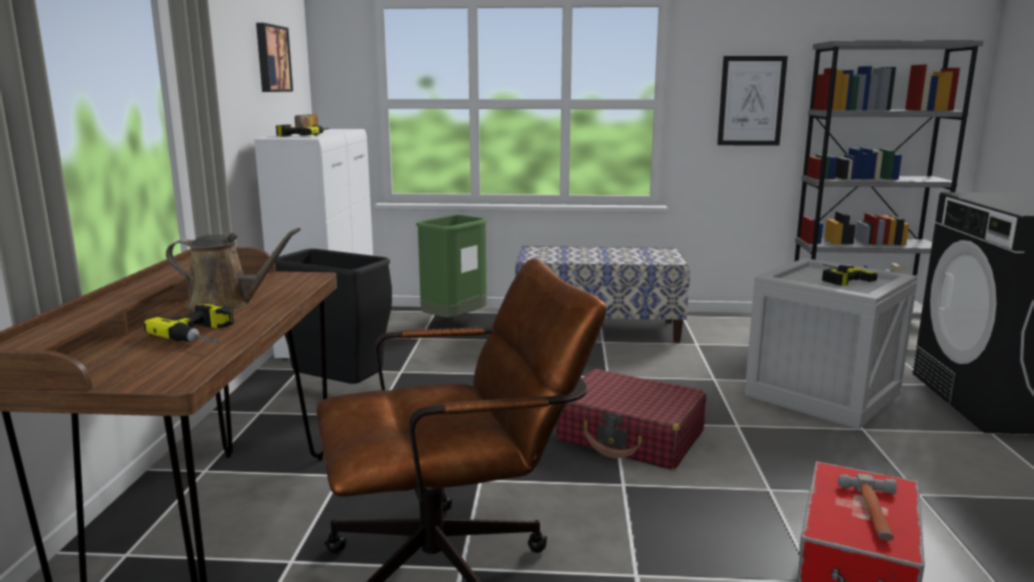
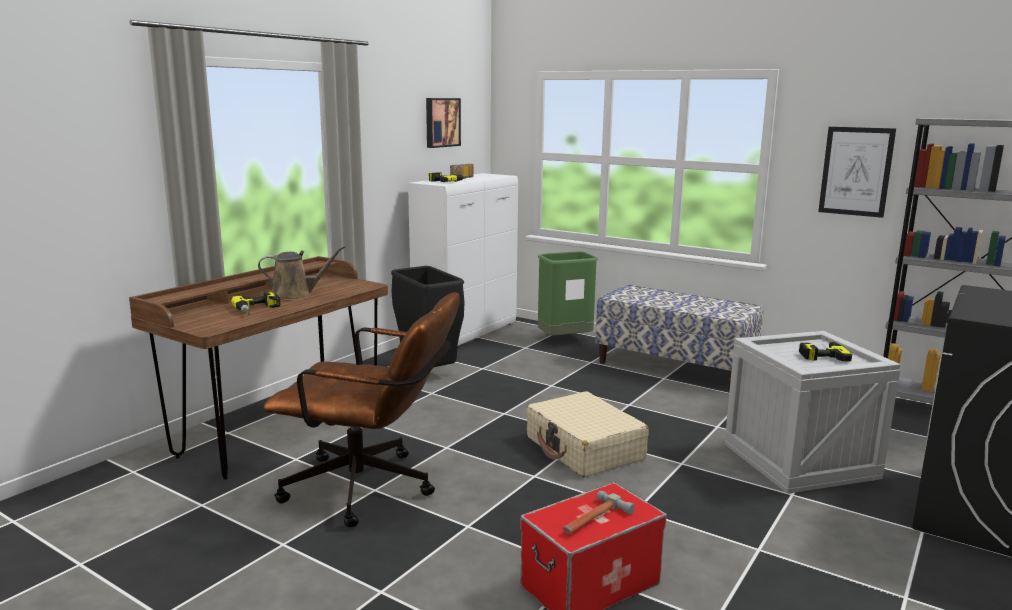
camera: 30 degrees right, 0 degrees up
brown watering can [166,228,301,312] -> brown watering can turned 45 degrees counterclockwise [258,245,346,301]
red suitcase [556,369,706,470] -> beige suitcase [526,391,649,477]

